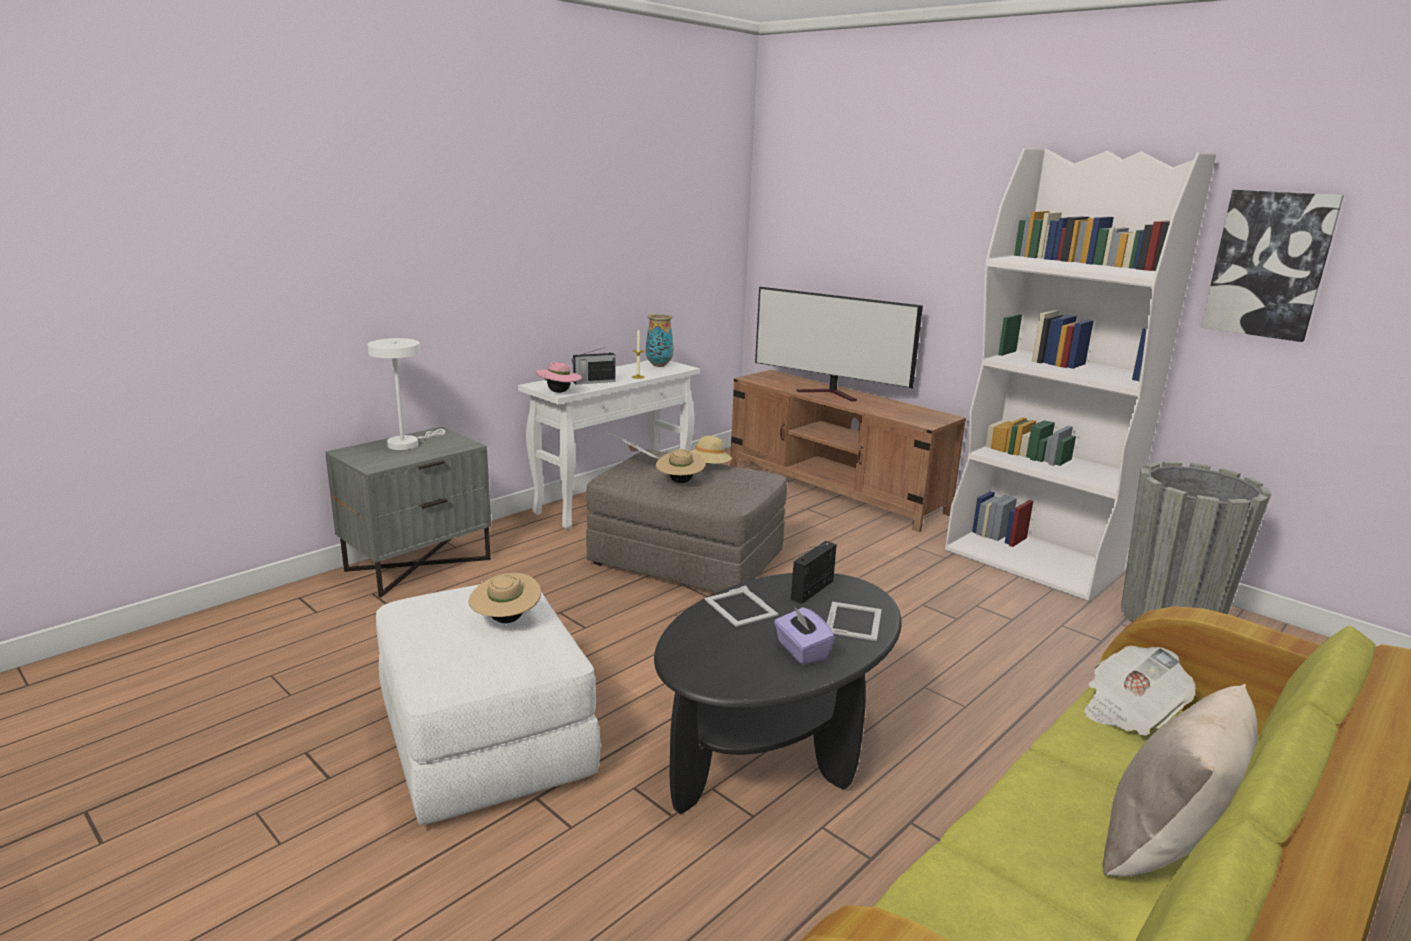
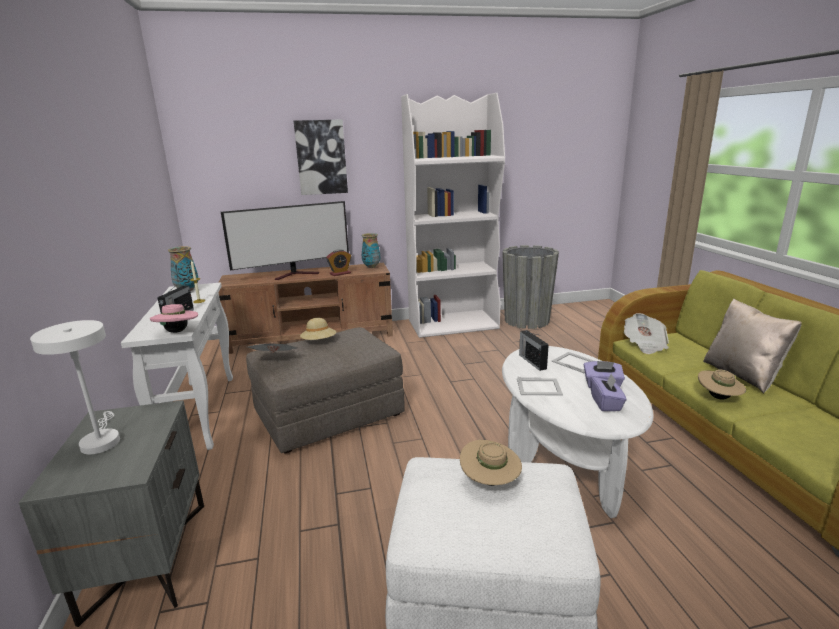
camera: 55 degrees left, 0 degrees up
black coffee table [654,573,902,814] -> white coffee table [502,346,653,518]
beige hat [656,449,705,483] -> beige hat moved to [698,369,746,399]
picture [1201,190,1344,342] -> picture moved to [294,119,348,195]
none -> alarm clock [326,249,351,276]
none -> vase [362,233,380,268]
none -> purple tissue box [590,373,627,411]

